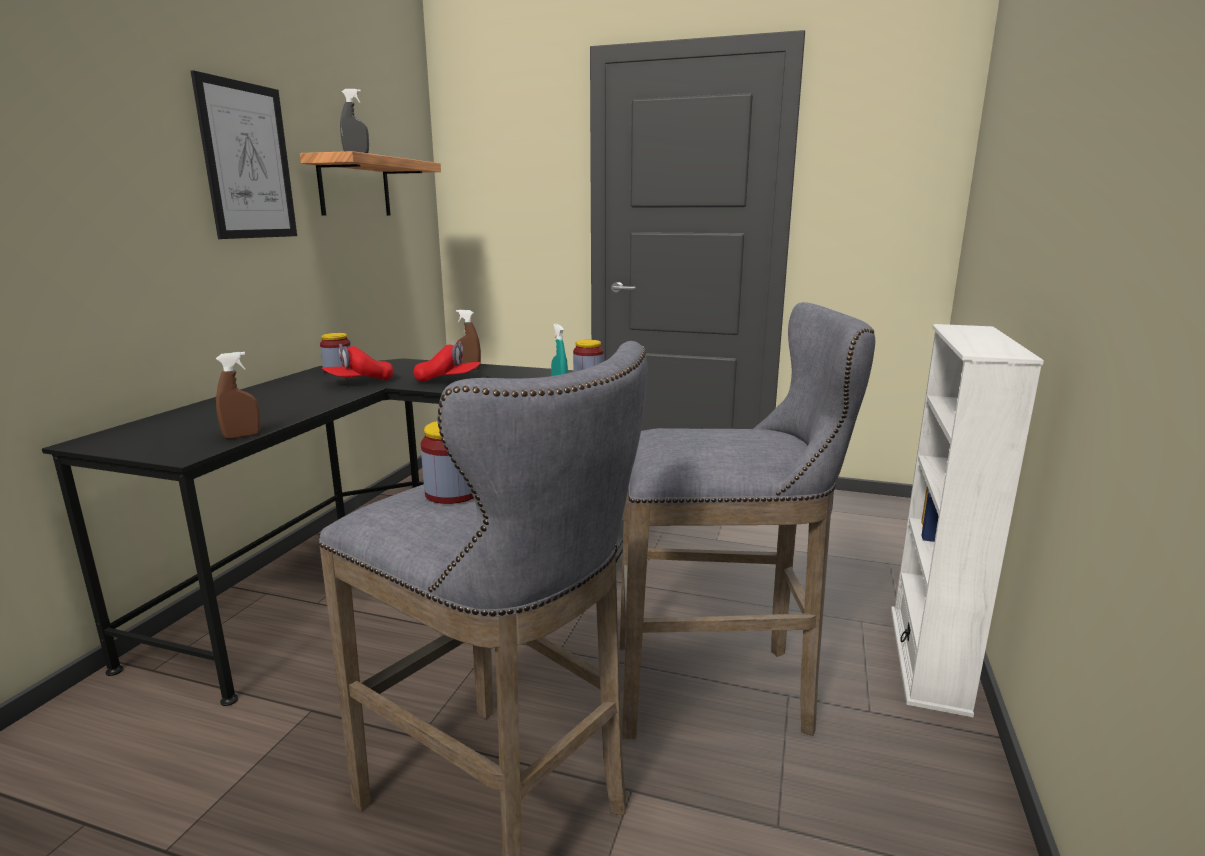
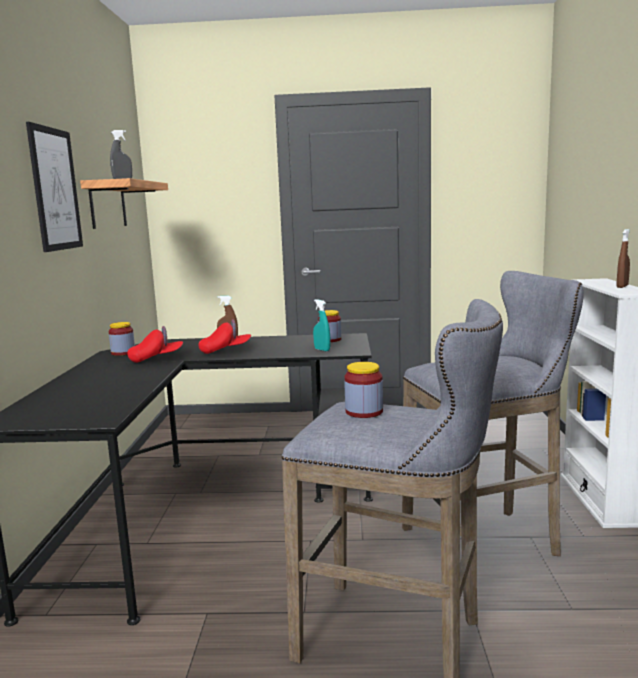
camera: 15 degrees left, 5 degrees down
brown spray bottle [216,352,261,439] -> brown spray bottle moved to [617,229,630,288]
red cap [322,344,394,380] -> red cap turned 150 degrees counterclockwise [127,326,183,363]

